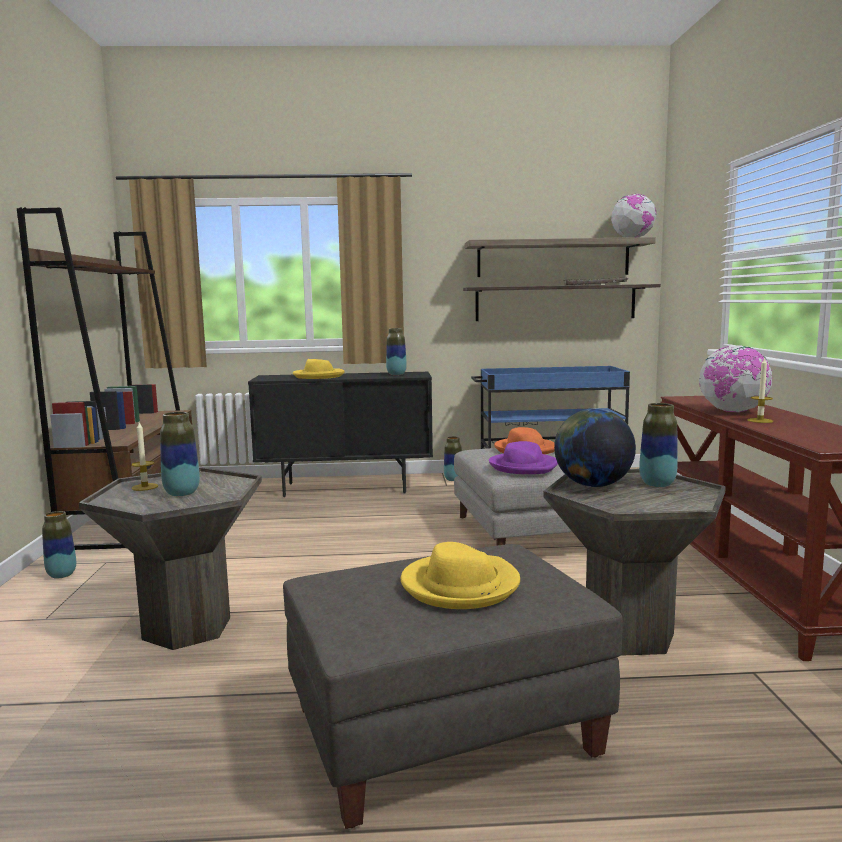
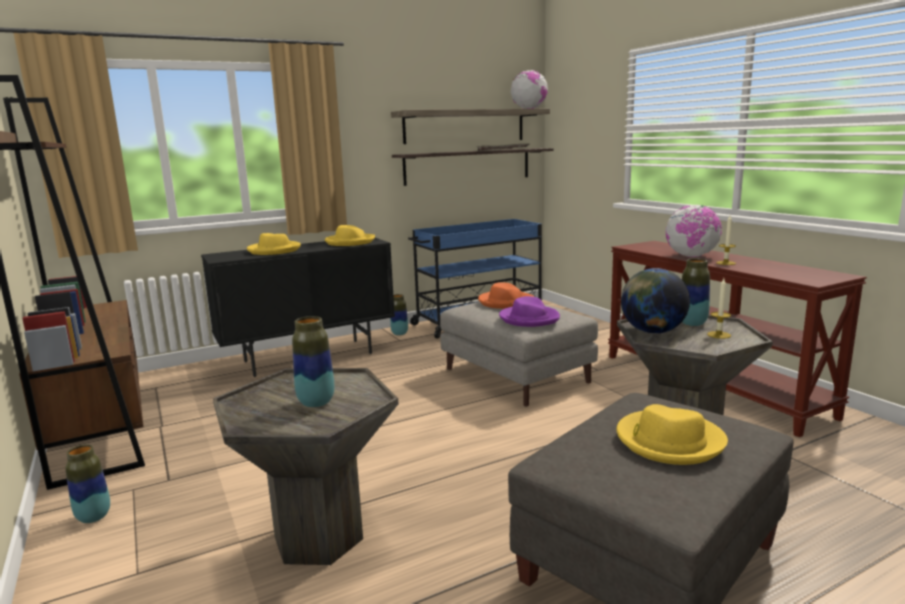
camera: 25 degrees left, 5 degrees up
candle [131,422,158,491] -> candle moved to [707,279,731,339]
vase [386,328,407,375] -> yellow hat [325,225,375,246]

